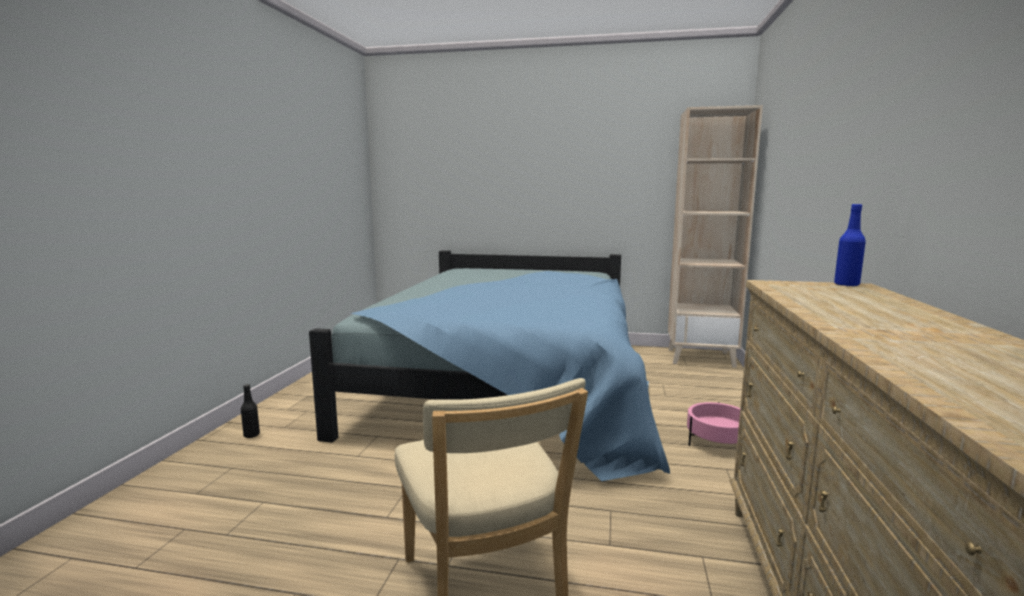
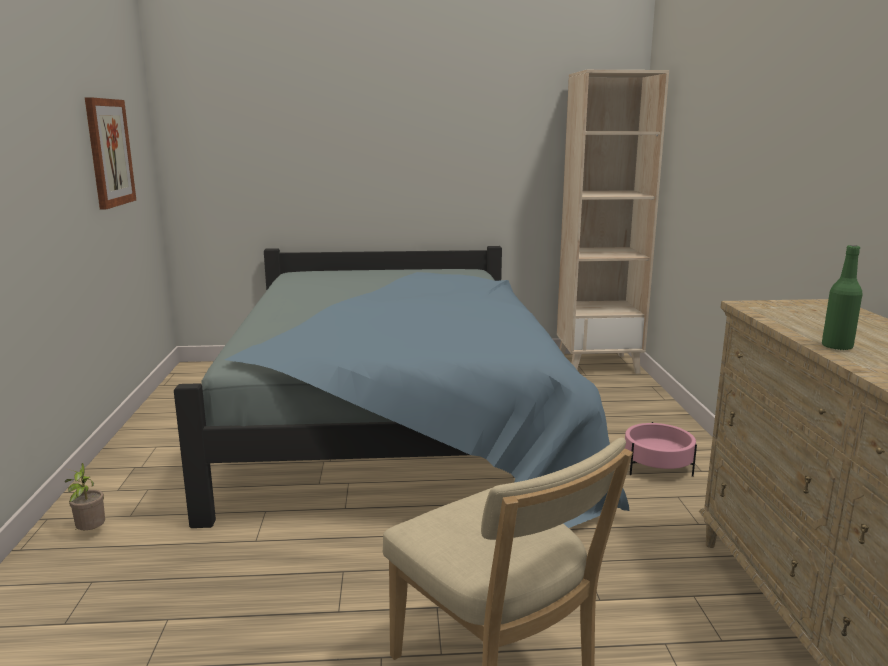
camera: 15 degrees left, 5 degrees up
black bottle [241,384,260,438] -> potted plant [65,463,105,531]
blue bottle [834,204,866,286] -> none
none -> picture [85,97,136,210]
none -> green bottle [822,245,863,351]

